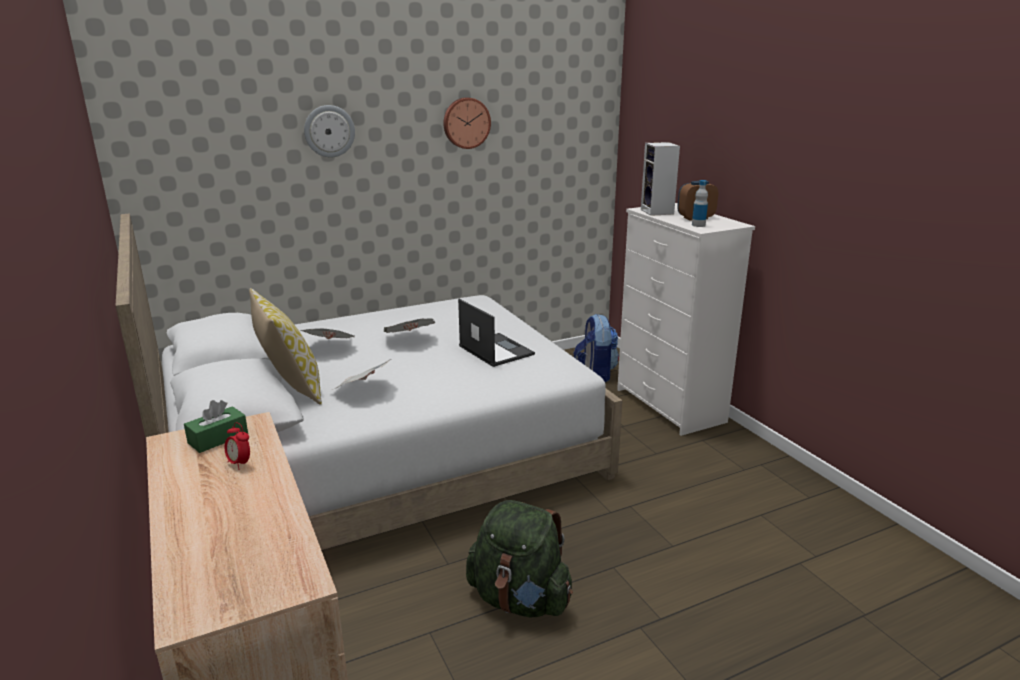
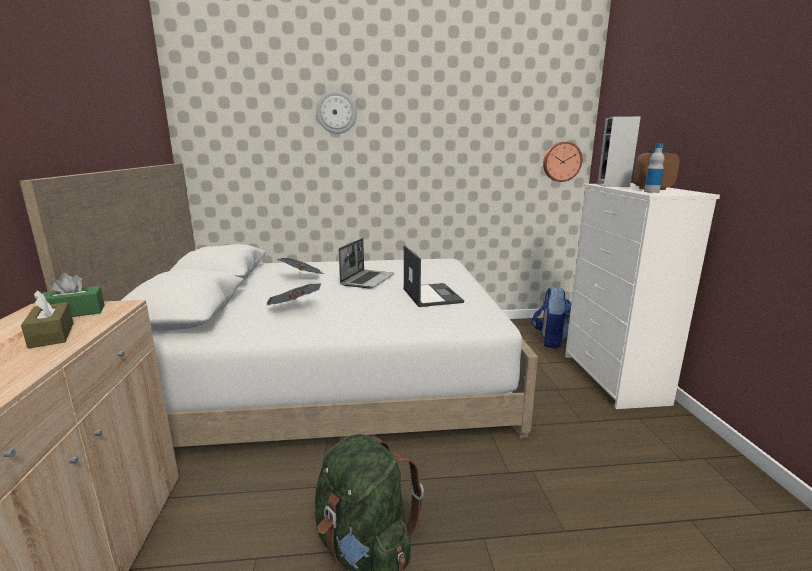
camera: 20 degrees right, 5 degrees down
alarm clock [225,422,250,470] -> brown tissue box [21,290,73,349]
pillow [249,288,322,405] -> none
newspaper [384,319,435,333] -> laptop [339,238,394,289]
wall clock [443,97,491,149] -> wall clock moved to [543,142,582,182]

